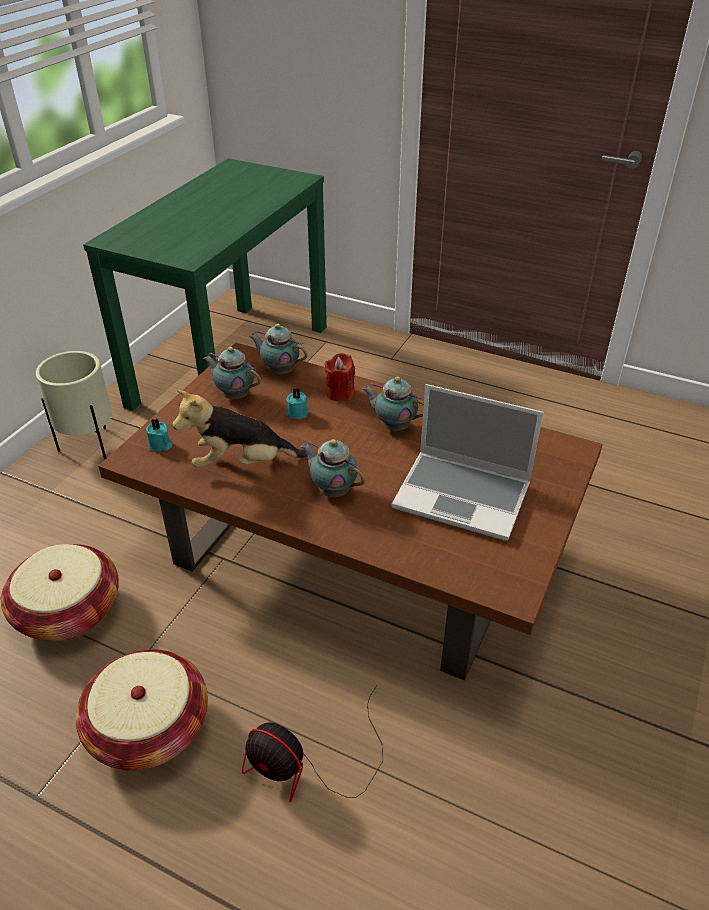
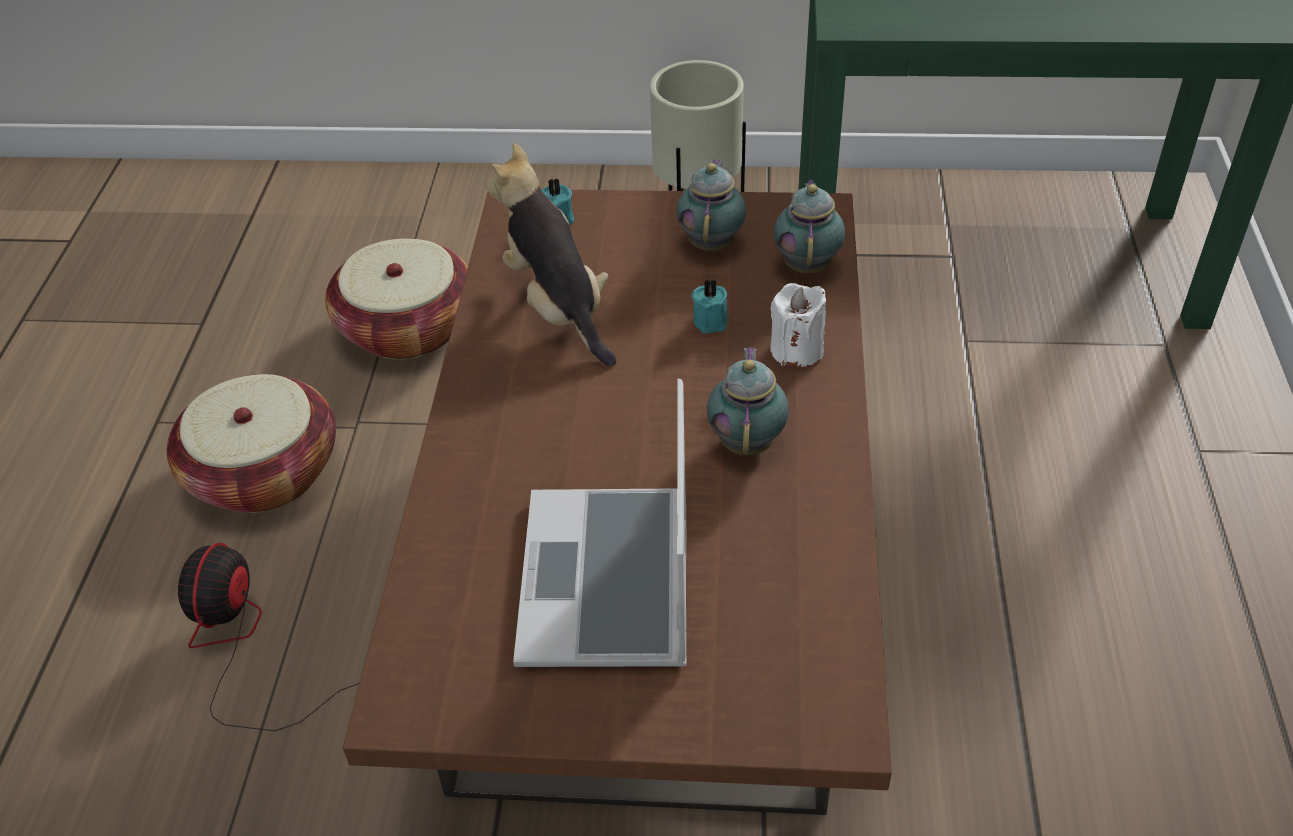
camera: 70 degrees right, 5 degrees up
teapot [301,439,365,497] -> none
red candle [325,353,355,401] -> white candle [770,283,826,367]

